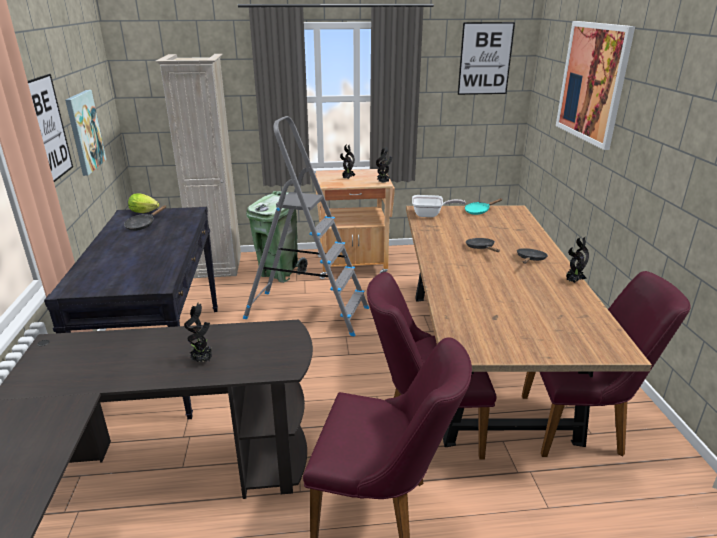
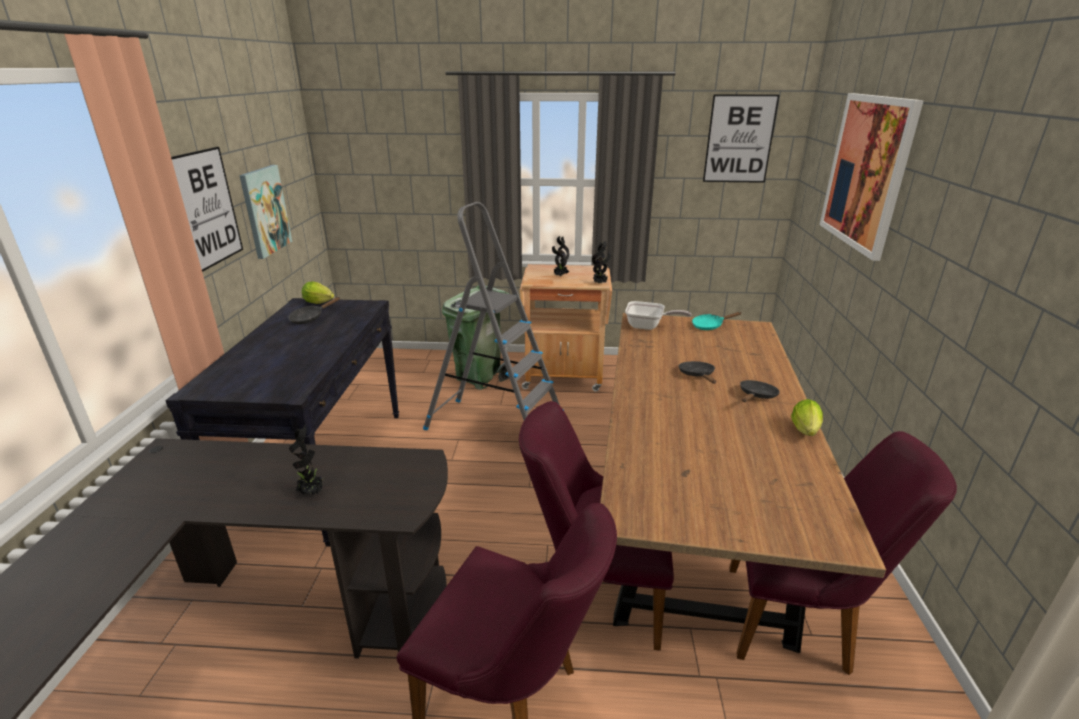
camera: 10 degrees right, 0 degrees up
beige cabinet [156,54,241,278] -> none
potted plant [566,237,589,283] -> lettuce [791,399,823,436]

